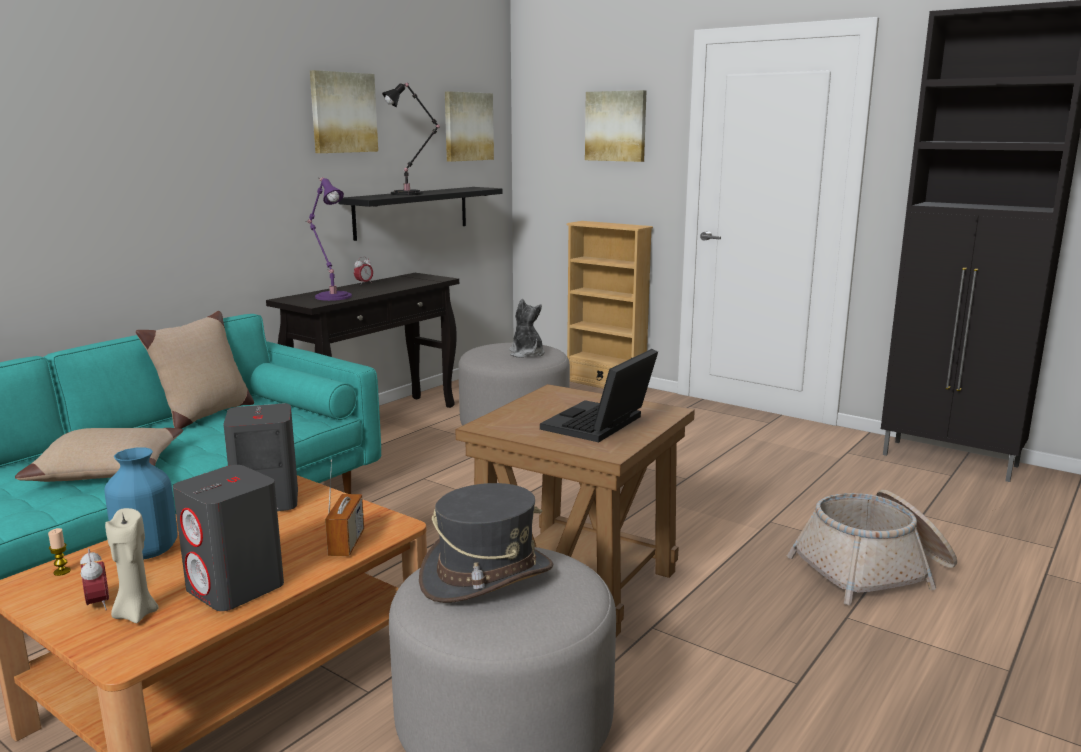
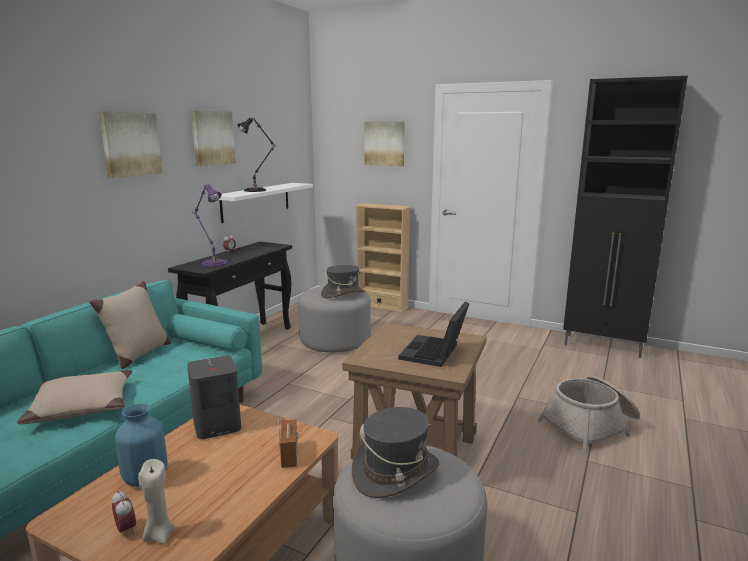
camera: 10 degrees left, 0 degrees up
candle [48,528,71,576] -> none
grey speaker [173,465,284,611] -> none
black shelf [338,187,502,241] -> white shelf [218,183,313,223]
picture [445,91,494,162] -> picture moved to [99,111,162,178]
plush toy [509,299,545,358] -> grey hat [321,265,366,298]

